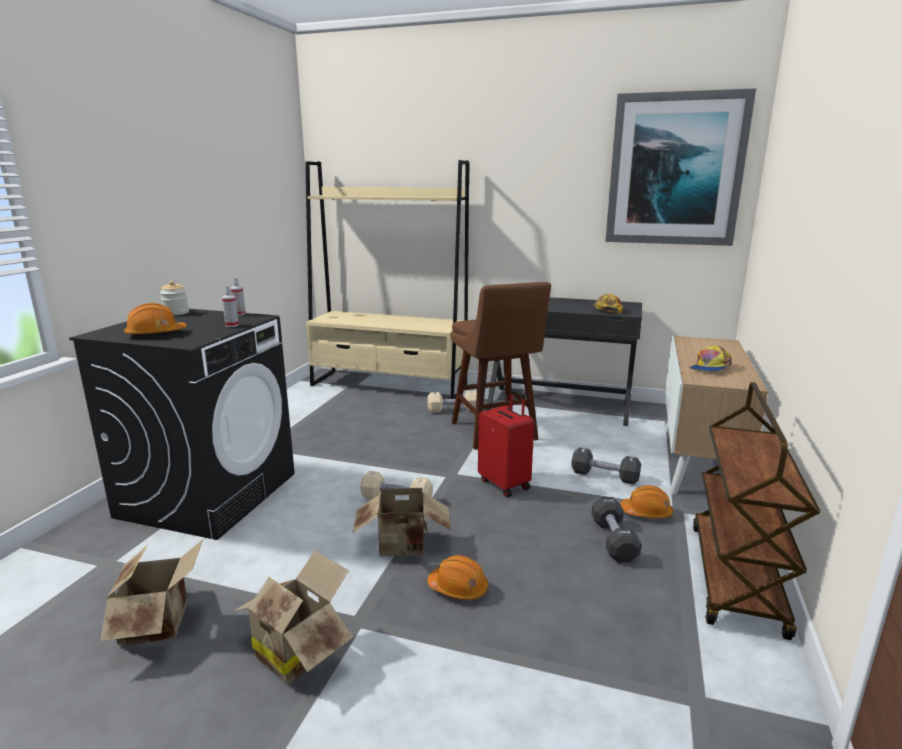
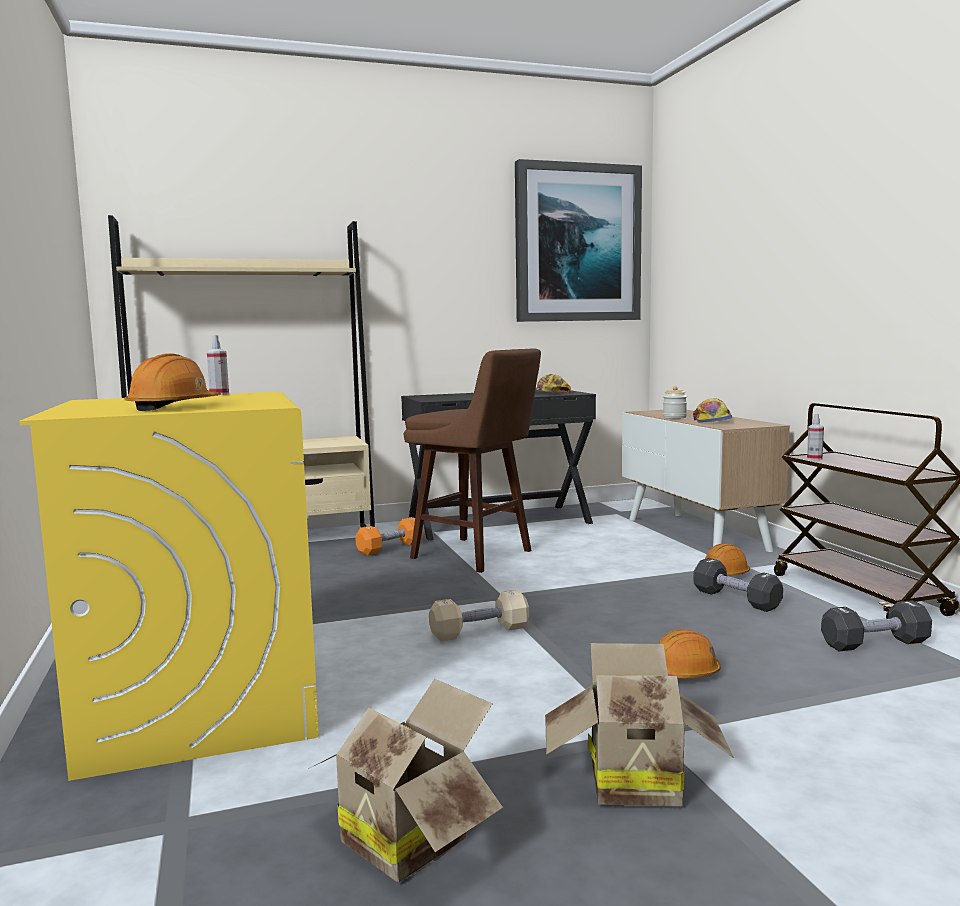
camera: 35 degrees left, 10 degrees down
black washing machine [69,309,295,540] -> yellow washing machine [19,392,319,781]
jar [160,281,189,315] -> jar moved to [663,386,687,419]
spray bottle [222,286,239,327] -> spray bottle moved to [807,414,824,460]
cardboard box [353,488,451,556] -> none
beige dumbbell [427,391,477,413] -> orange dumbbell [355,517,423,556]
red suitcase [478,389,534,497] -> none
black dumbbell [571,447,641,484] -> black dumbbell moved to [821,600,932,651]

